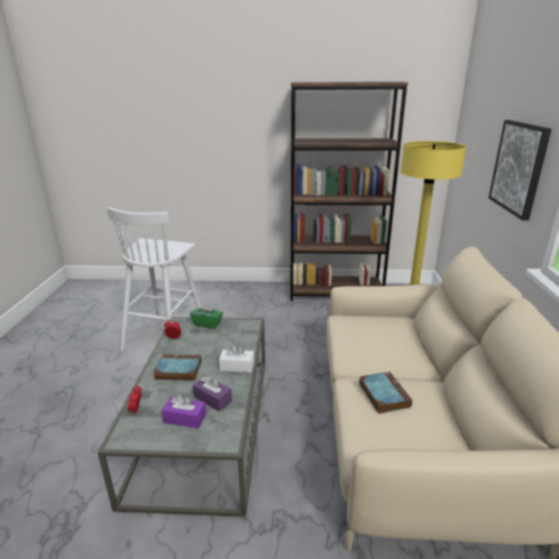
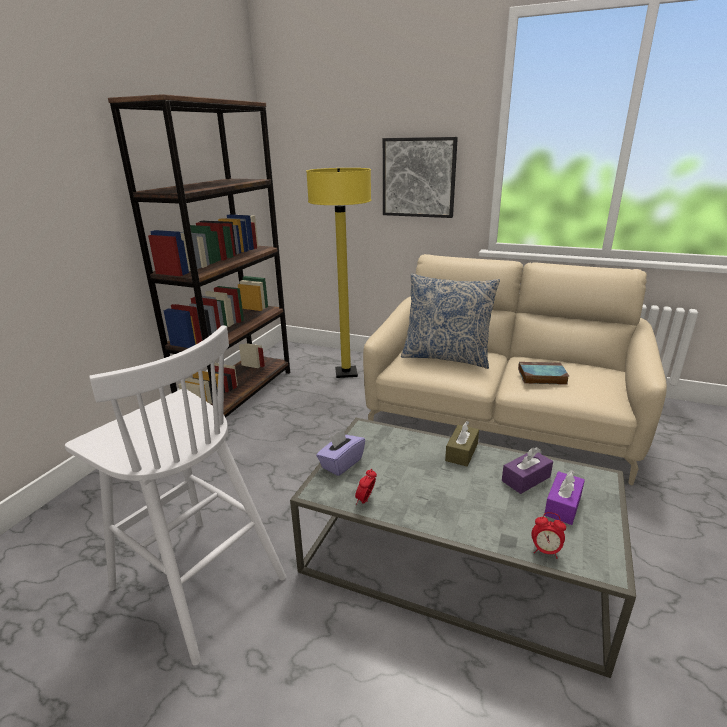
camera: 70 degrees left, 0 degrees up
book [153,354,202,381] -> none
green tissue box [190,302,223,329] -> purple tissue box [316,429,365,476]
white tissue box [219,344,254,373] -> brown tissue box [445,421,479,466]
none -> pillow [401,274,500,369]

